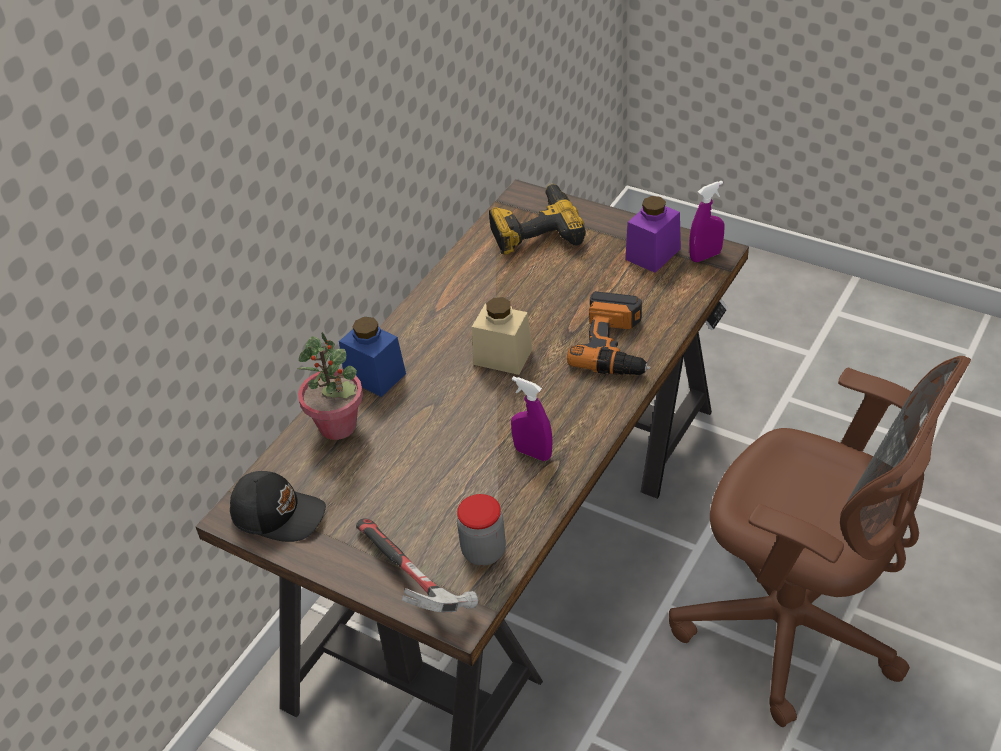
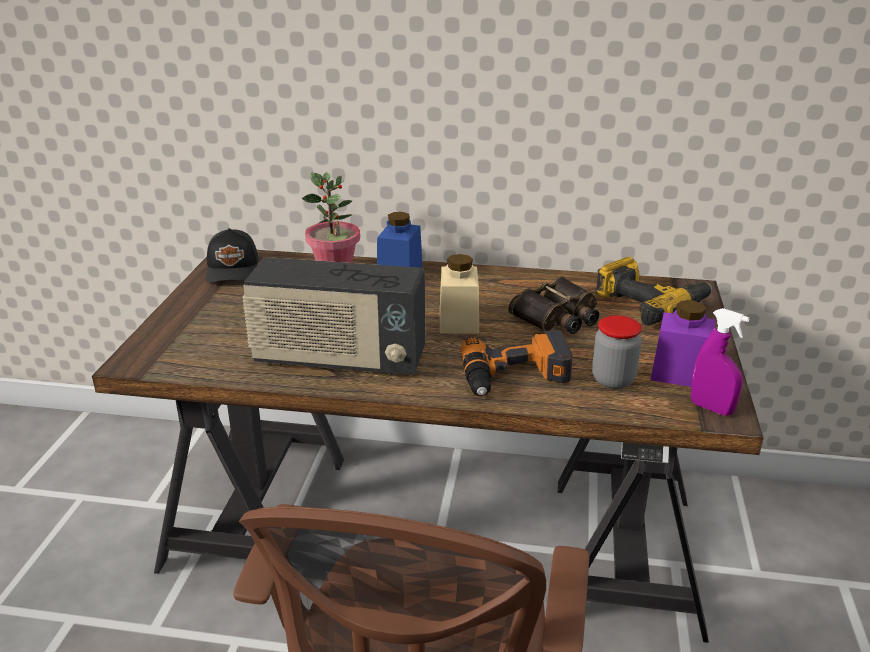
camera: 65 degrees right, 15 degrees down
hammer [356,518,478,612] -> none
jar [457,494,506,566] -> jar moved to [592,315,642,389]
purple spray bottle [511,376,553,461] -> radio [242,257,425,375]
none -> binoculars [508,276,599,334]

